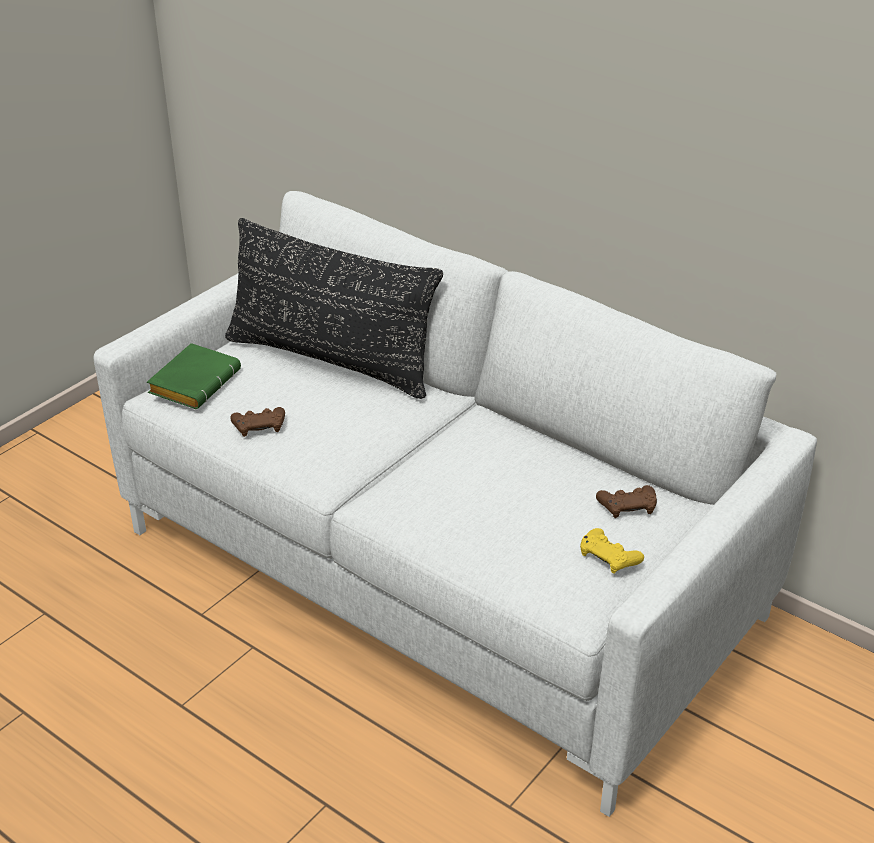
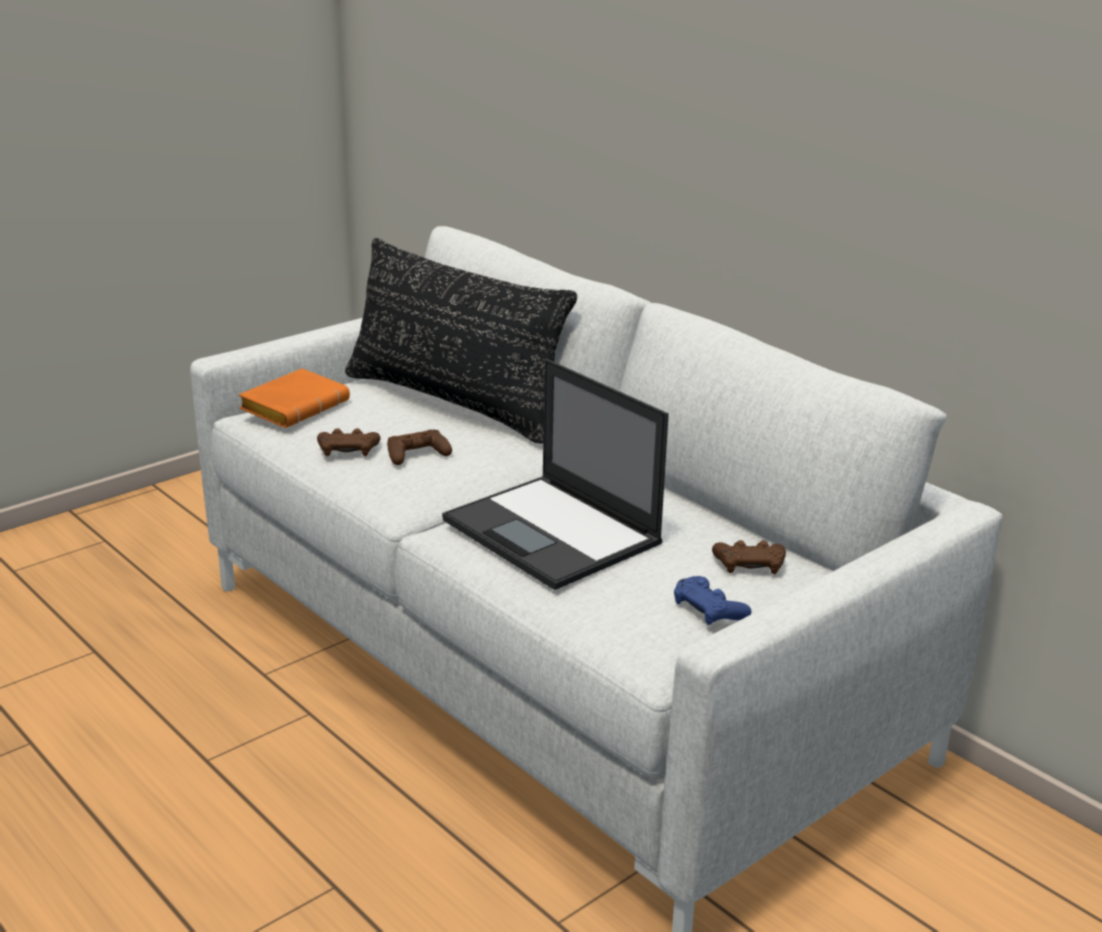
camera: 10 degrees right, 10 degrees down
green book [147,343,241,409] -> orange book [238,368,350,428]
yellow game controller [580,528,644,574] -> blue game controller [674,576,751,625]
none -> brown game controller [387,430,452,465]
none -> laptop [442,359,669,590]

